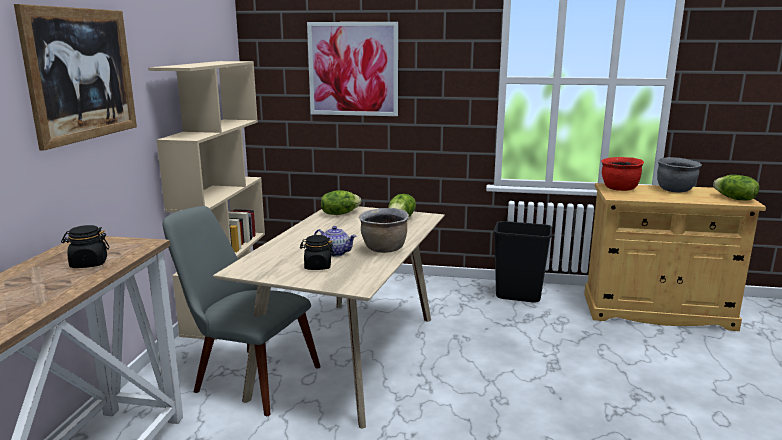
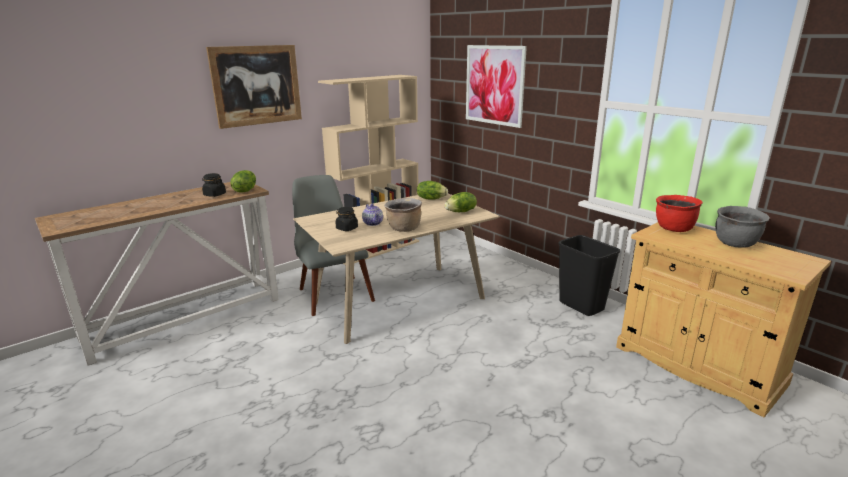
camera: 40 degrees right, 5 degrees up
lettuce [713,175,759,200] -> lettuce moved to [230,170,256,193]

